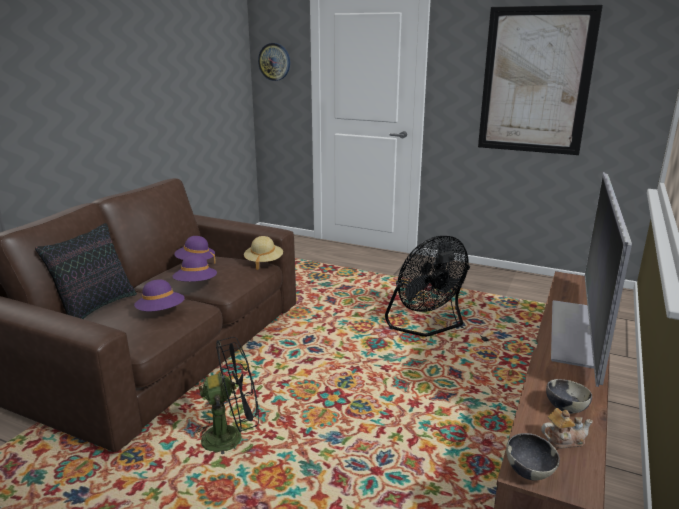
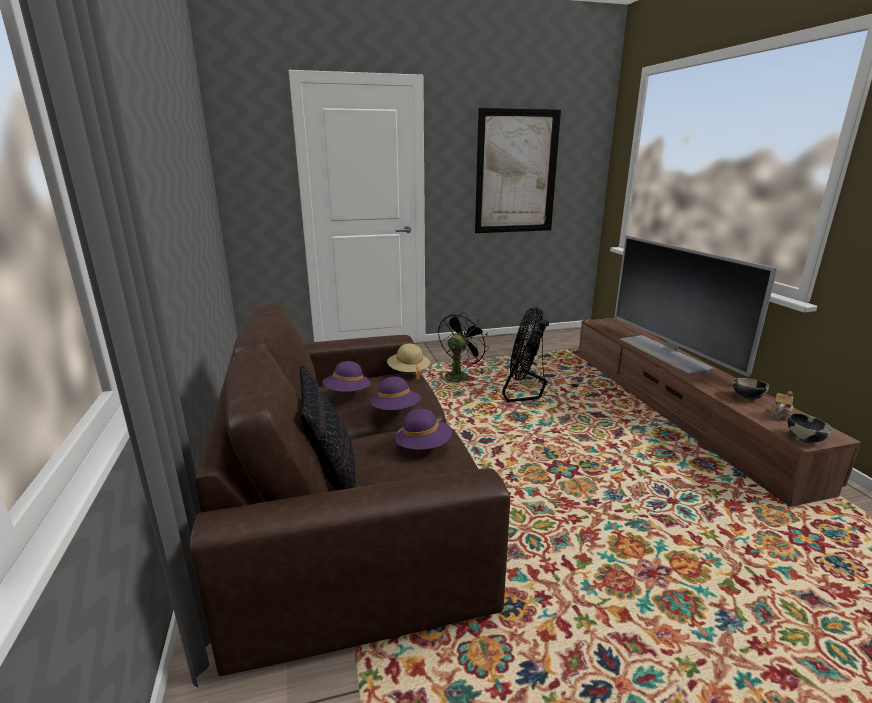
camera: 40 degrees left, 0 degrees up
black fan [194,337,259,454] -> black fan moved to [438,312,489,382]
wall clock [258,43,290,81] -> none

